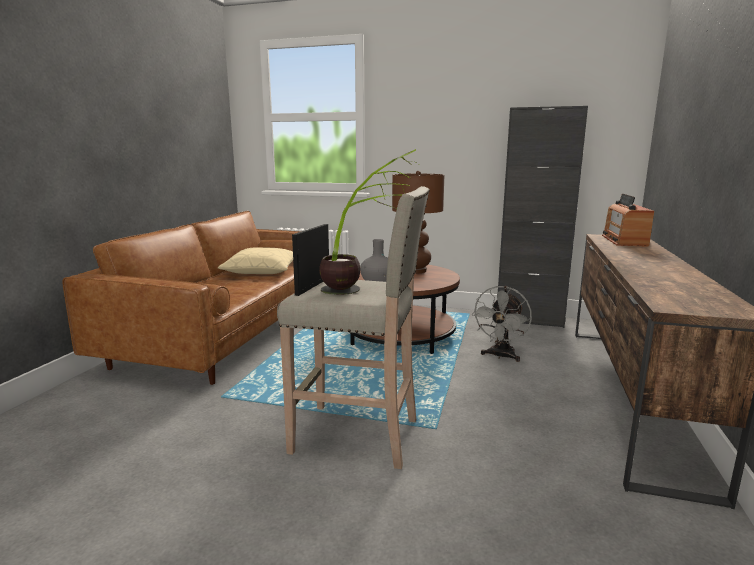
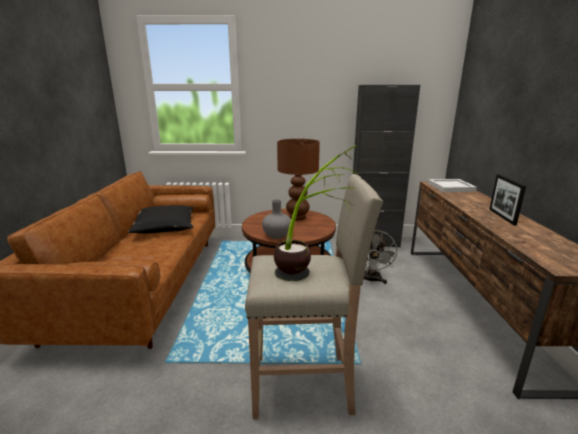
camera: 15 degrees left, 5 degrees up
beige pillow [218,247,293,274] -> black pillow [128,205,193,234]
picture frame [292,224,329,296] -> picture frame moved to [489,174,526,226]
radio [602,194,654,247] -> white tray [428,179,477,192]

